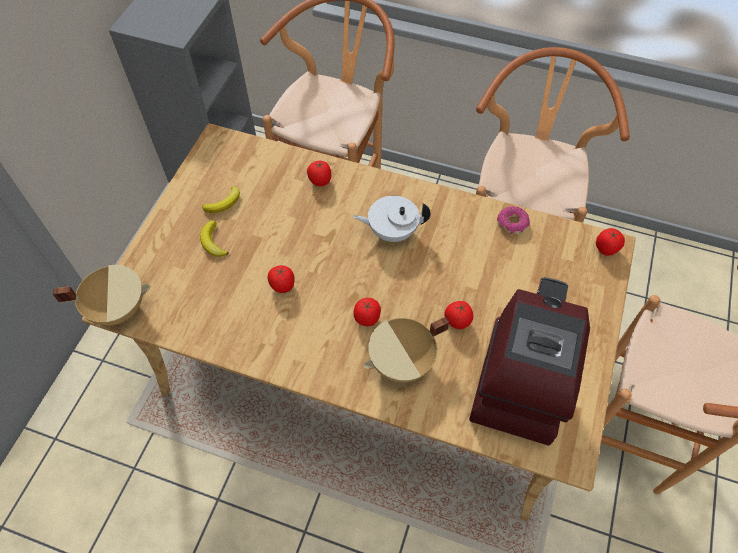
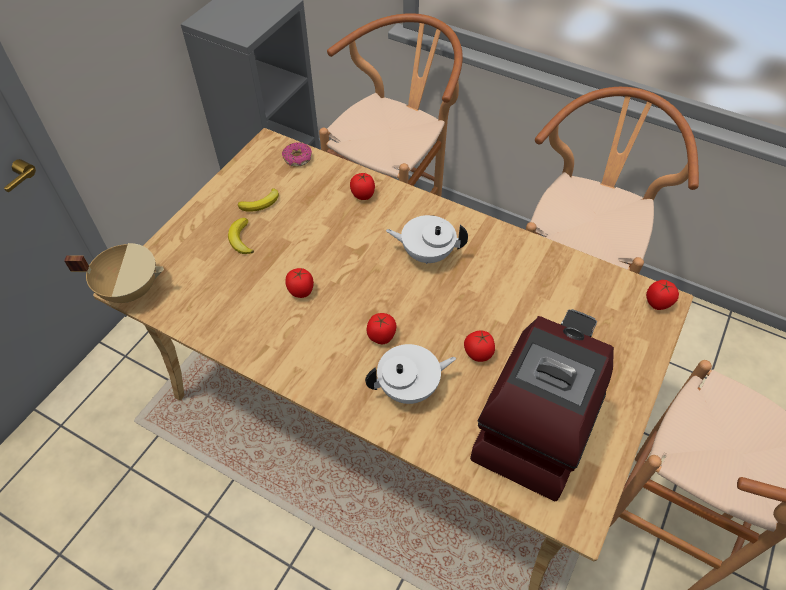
camera: 10 degrees right, 5 degrees down
beige cooking pot [364,317,449,383] -> white teapot [365,344,456,404]
donut [497,206,530,234] -> donut moved to [282,142,312,167]

